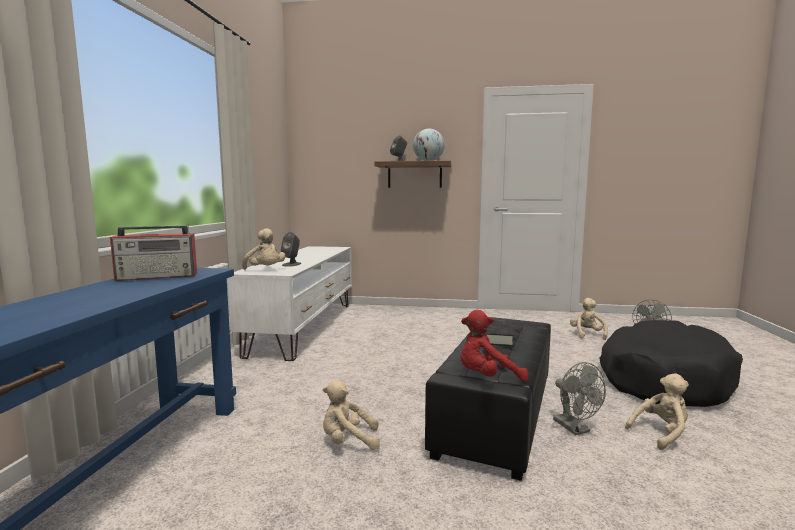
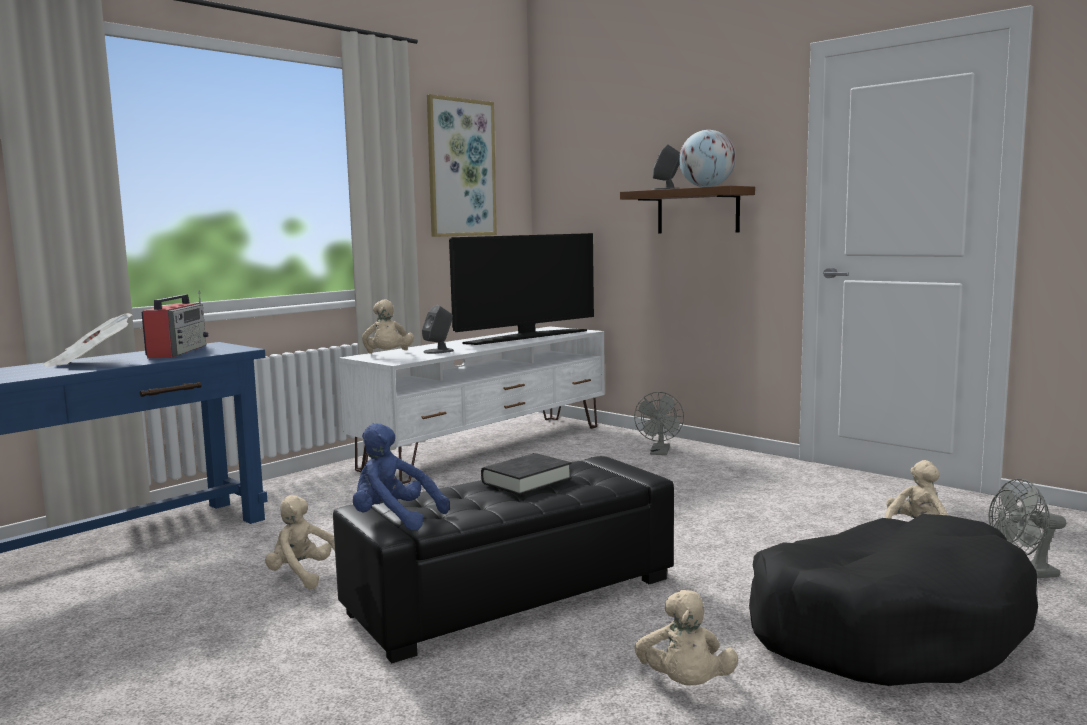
camera: 35 degrees right, 0 degrees up
radio [110,223,197,281] -> radio turned 105 degrees counterclockwise [142,291,209,358]
red plush toy [461,310,528,382] -> blue plush toy [353,423,449,531]
grey fan [553,362,606,435] -> grey fan moved to [634,392,684,455]
beige plush toy [625,373,689,450] -> beige plush toy turned 75 degrees clockwise [634,590,738,685]
none -> newspaper [43,313,132,367]
none -> picture [427,94,497,237]
none -> television [449,233,594,345]

